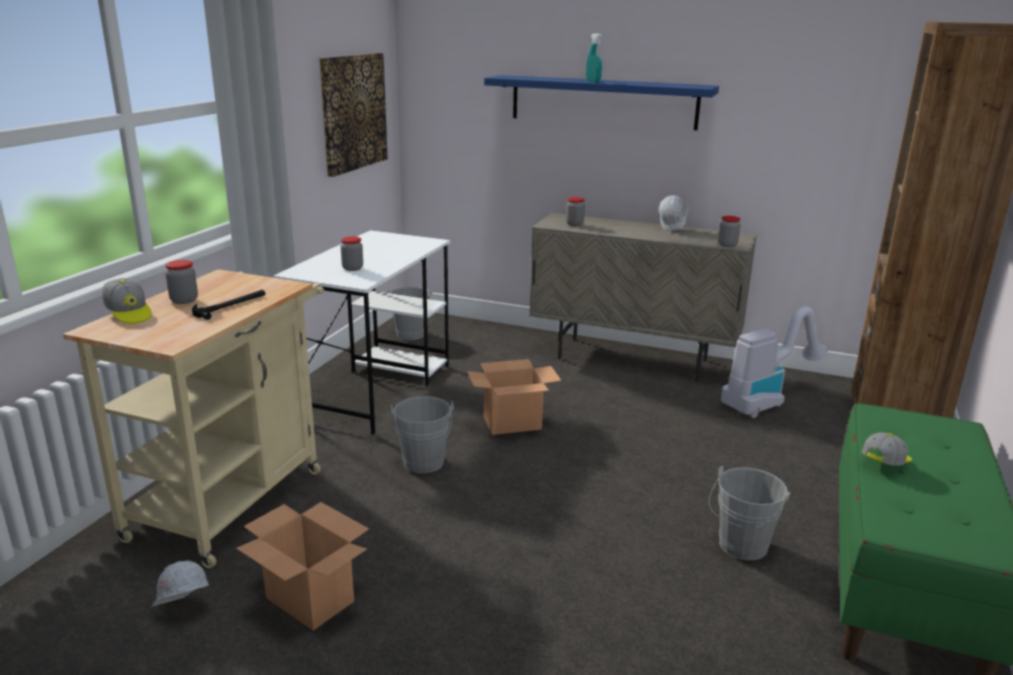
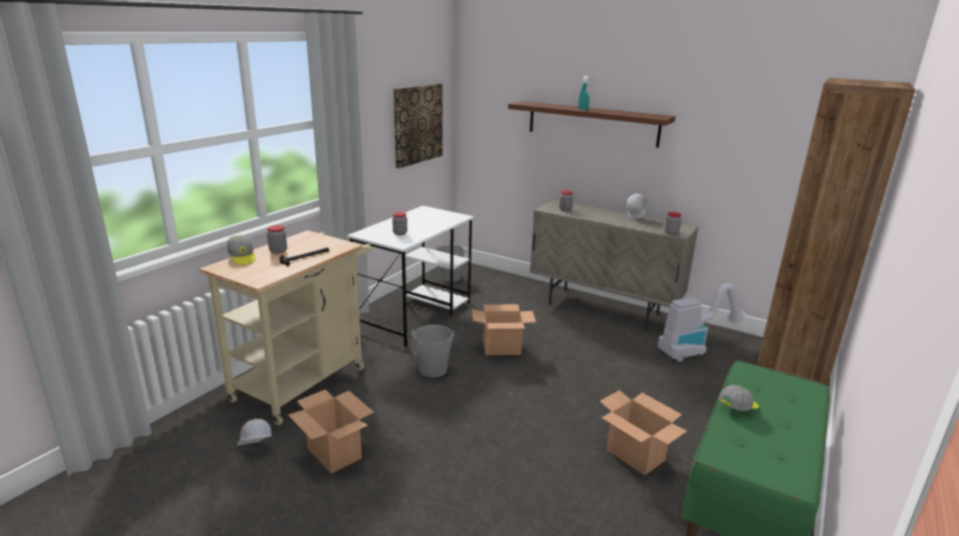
camera: 10 degrees right, 0 degrees up
blue shelf [484,75,719,130] -> brown shelf [508,101,675,148]
grey bucket [709,466,791,560] -> cardboard box [600,390,687,475]

